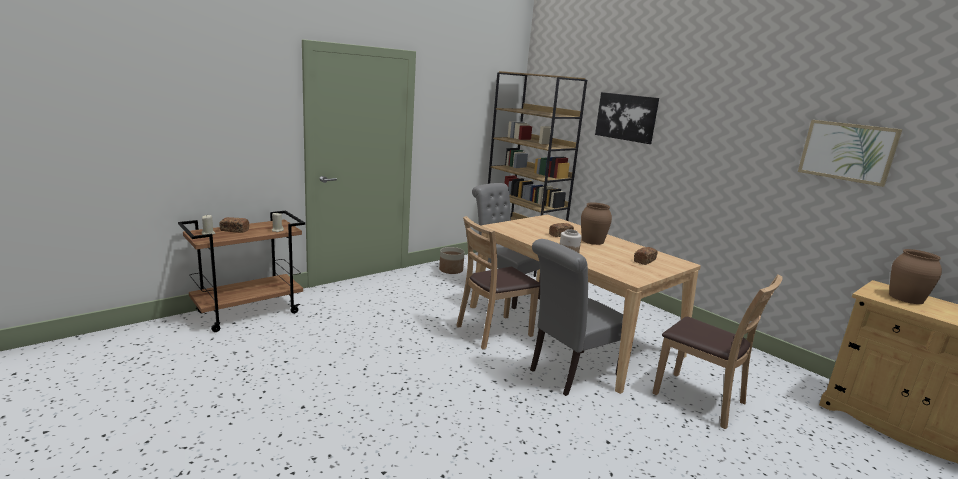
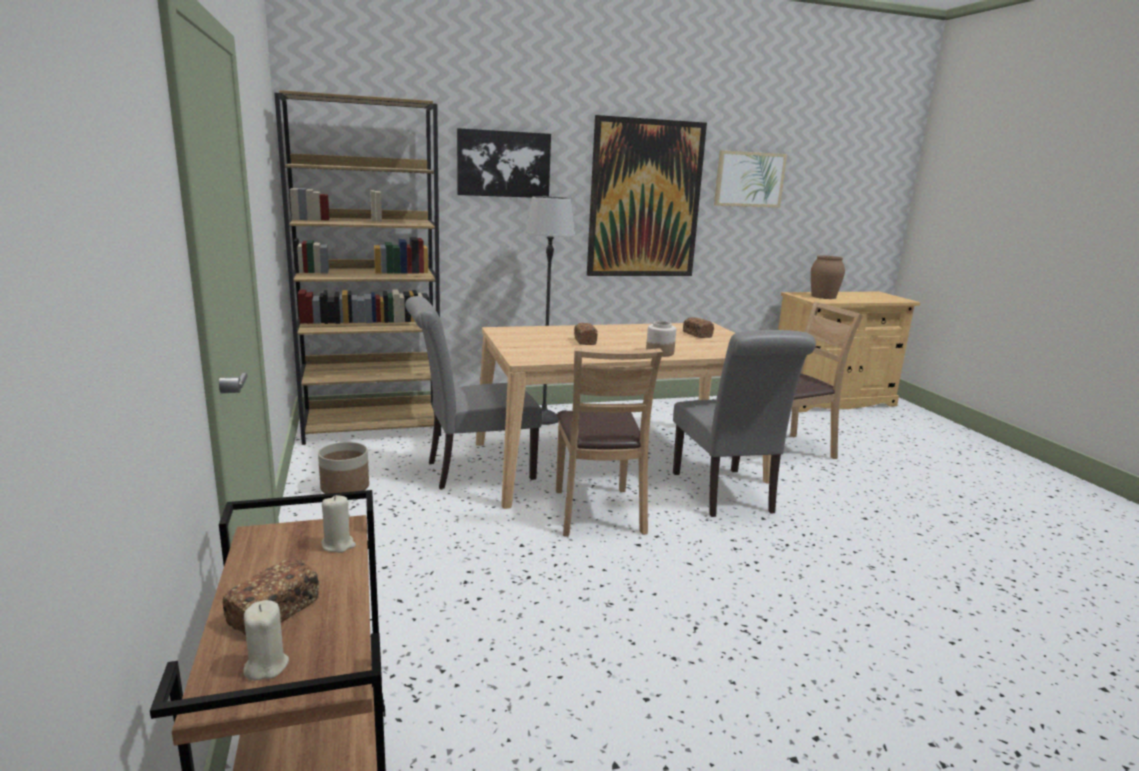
camera: 65 degrees left, 0 degrees up
brown vase [581,203,612,245] -> none
none -> floor lamp [525,196,576,425]
none -> picture [587,115,707,276]

